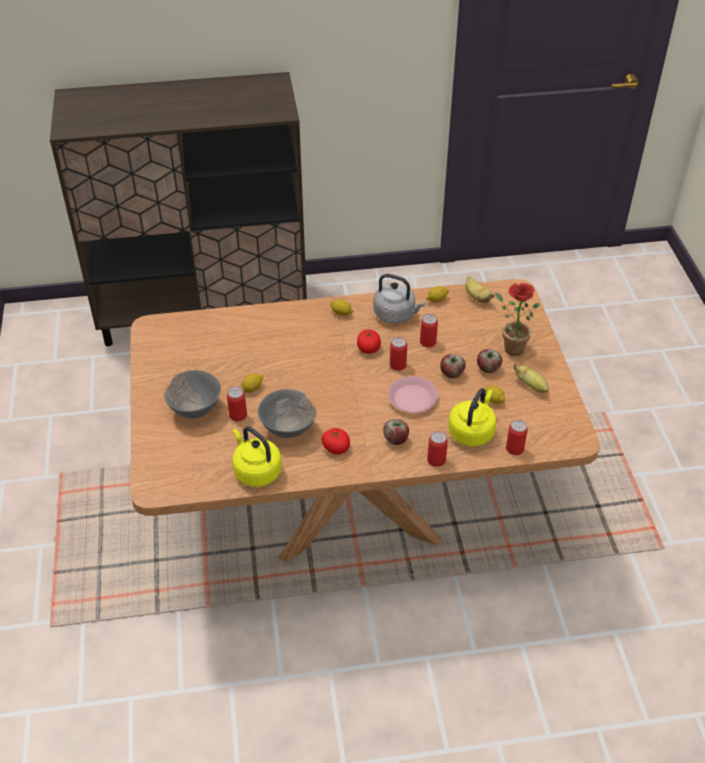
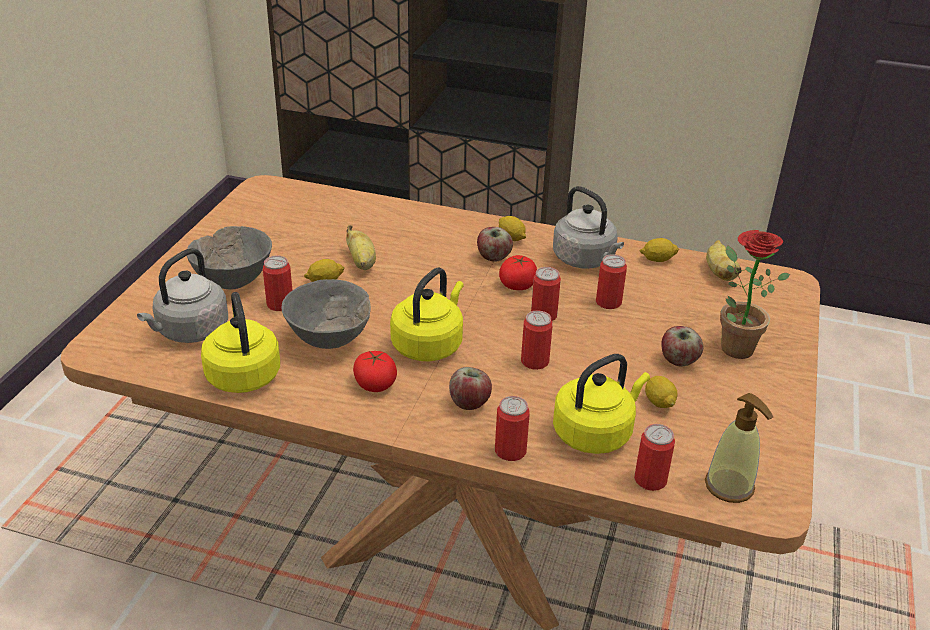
camera: 25 degrees right, 10 degrees down
pink plate [388,376,438,413] -> can [521,310,553,370]
apple [440,354,466,378] -> apple moved to [477,227,513,262]
banana [513,363,549,393] -> banana moved to [346,225,376,270]
none -> grey kettle [137,248,228,343]
none -> yellow kettle [390,267,464,361]
none -> soap dispenser [705,393,773,503]

